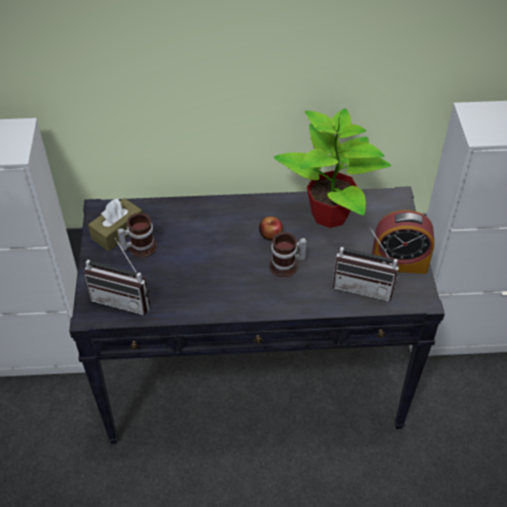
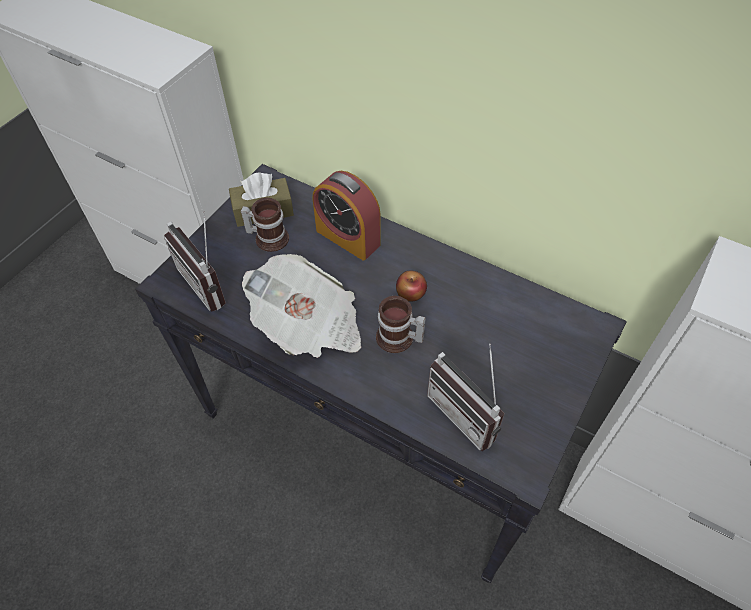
camera: 35 degrees right, 5 degrees up
potted plant [274,109,391,228] -> none
alarm clock [372,210,434,274] -> alarm clock moved to [313,171,381,261]
none -> newspaper [242,254,361,358]

